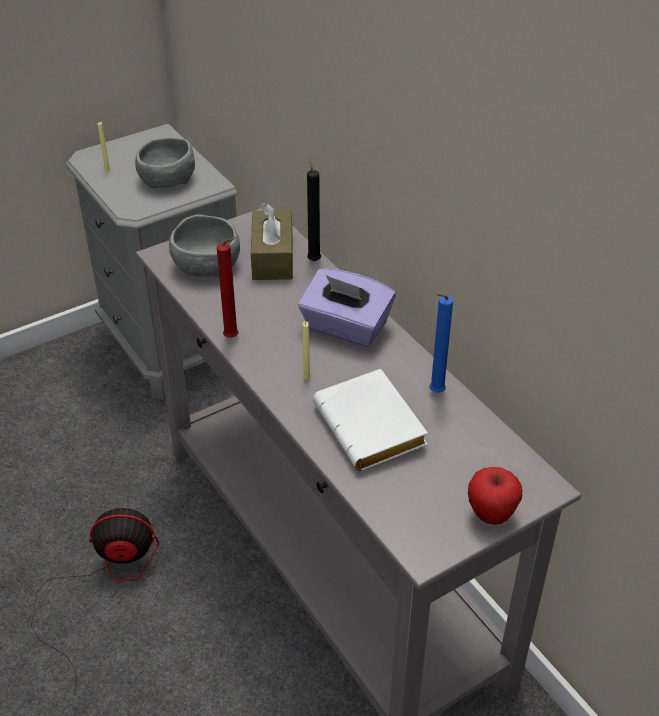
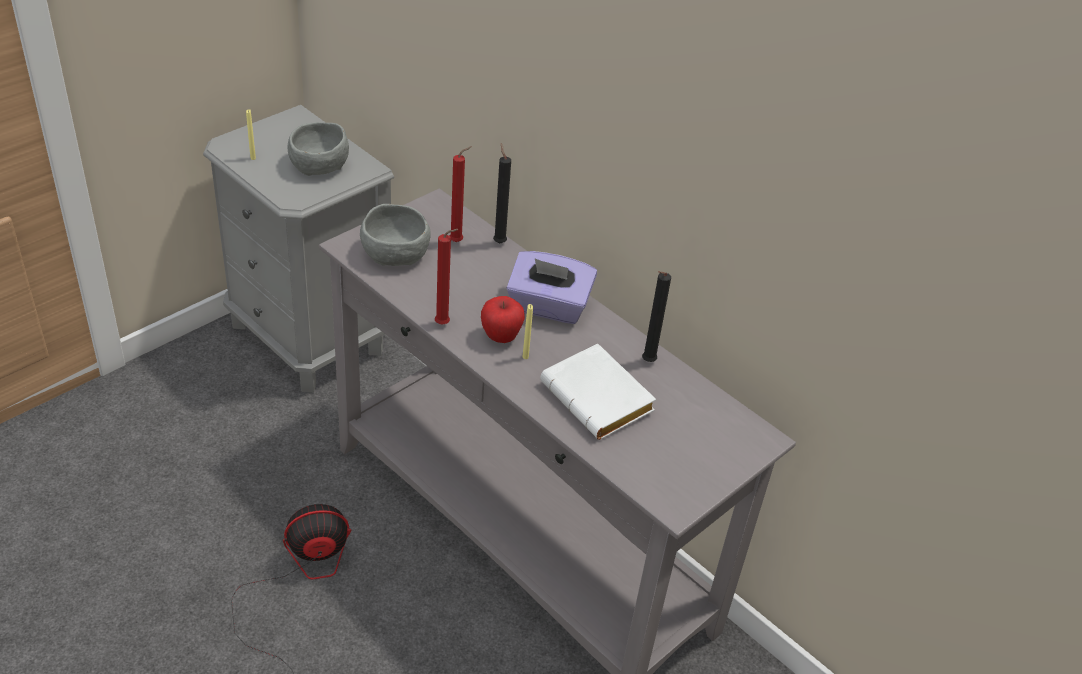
camera: 15 degrees left, 0 degrees up
brown tissue box [251,203,293,280] -> red candle [450,146,471,242]
blue candle [429,293,453,393] -> black candle [642,271,671,362]
apple [468,467,522,525] -> apple moved to [481,296,525,343]

